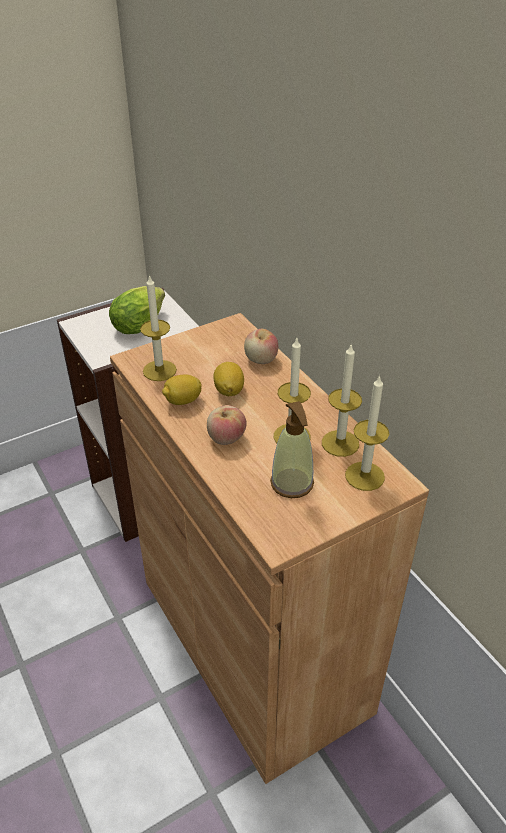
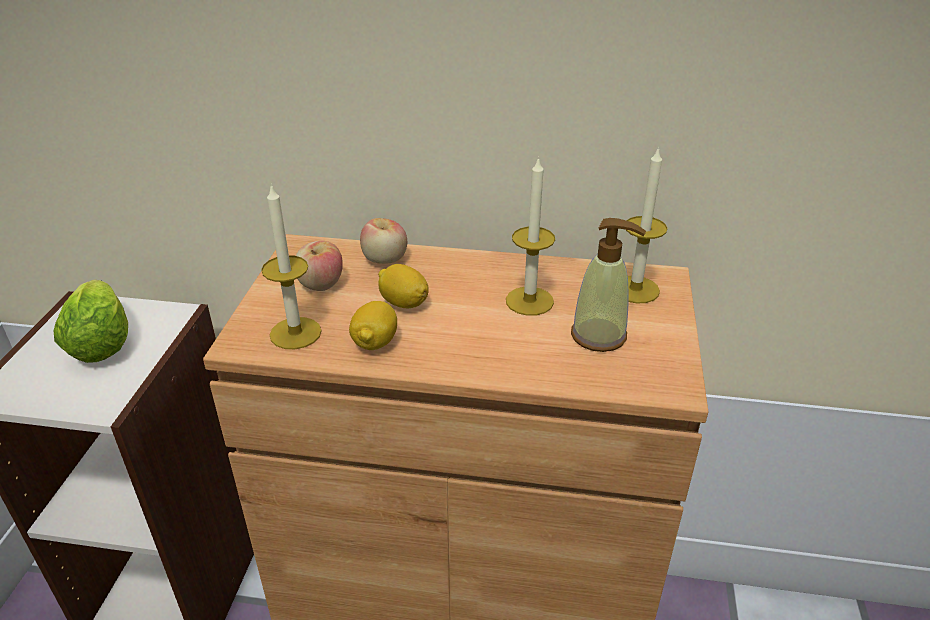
camera: 50 degrees left, 5 degrees down
apple [207,405,247,445] -> apple moved to [296,241,343,291]
candle [322,345,362,457] -> none

